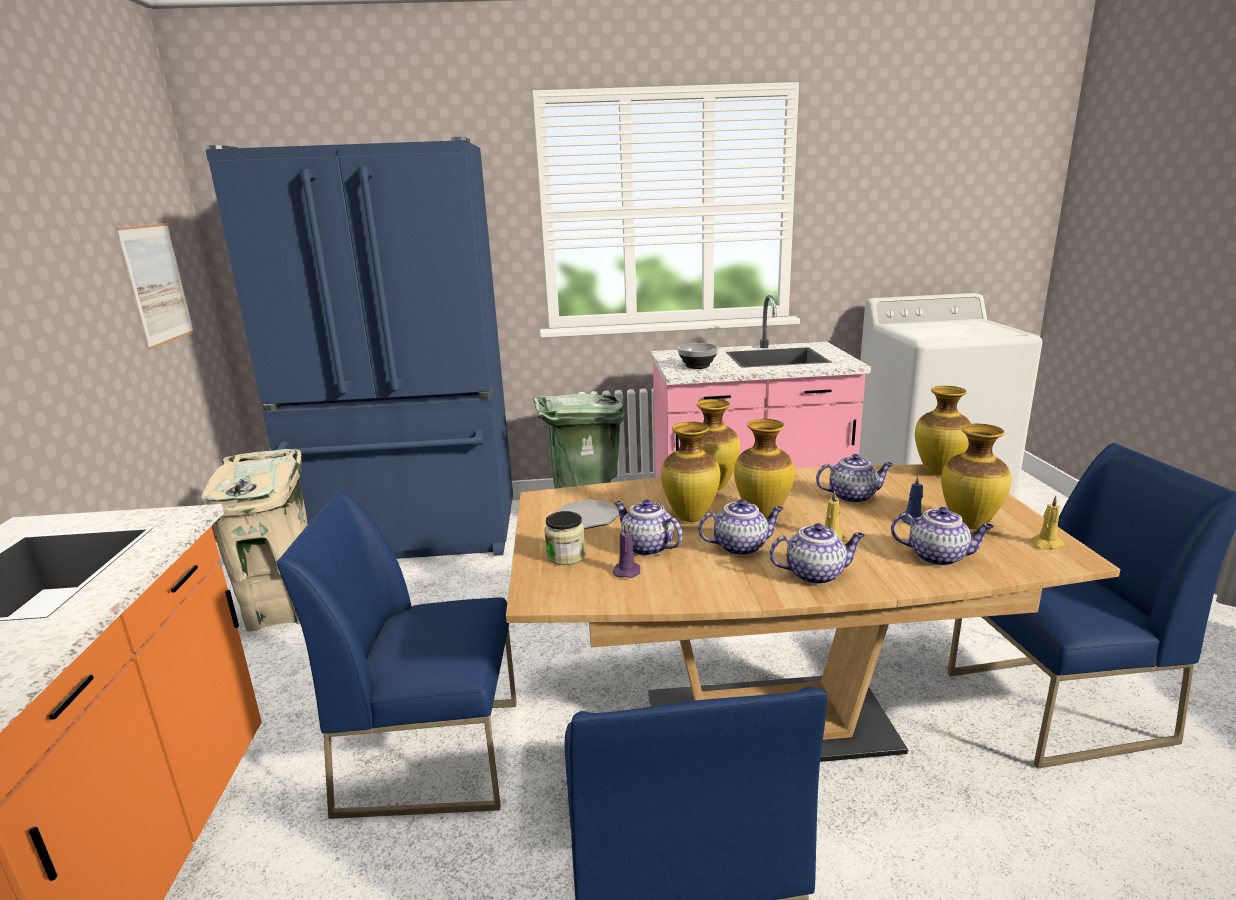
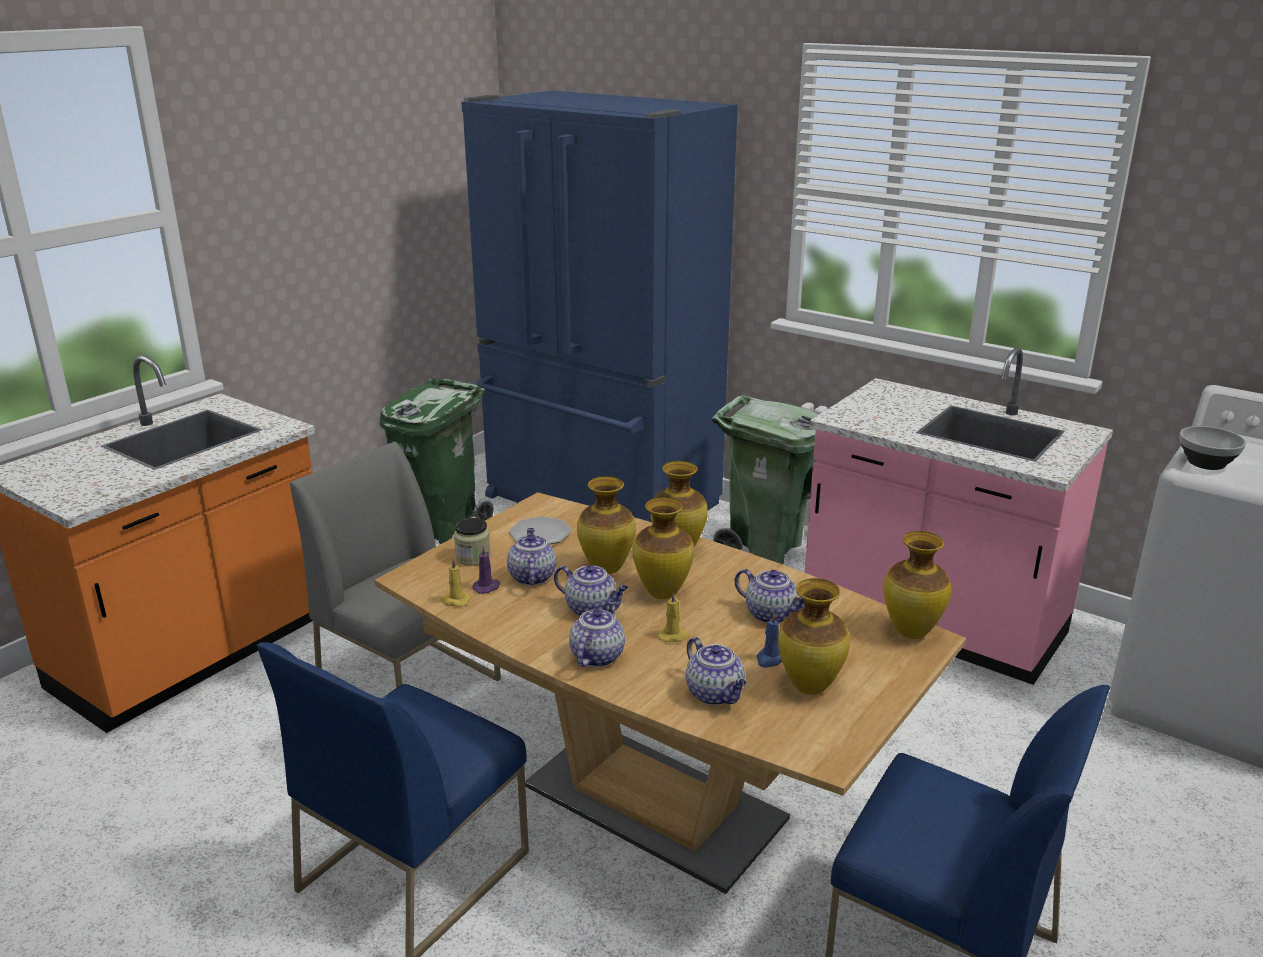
camera: 40 degrees right, 5 degrees up
picture [116,223,194,350] -> none
beige trash can [201,449,308,631] -> green trash can [380,378,494,544]
blue chair [276,491,517,819] -> grey chair [290,441,501,688]
bowl [677,343,718,369] -> bowl moved to [1180,426,1246,470]
teapot [769,523,865,585] -> teapot turned 105 degrees counterclockwise [569,600,625,667]
yellow candle [1031,496,1065,550] -> yellow candle moved to [441,558,471,607]

